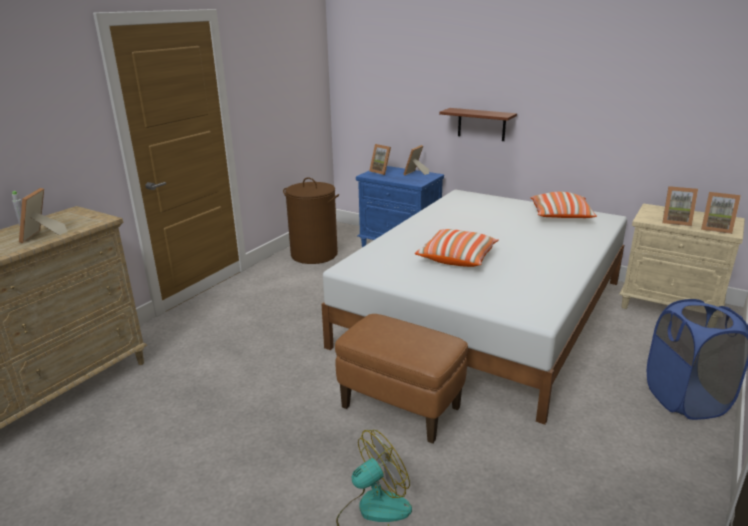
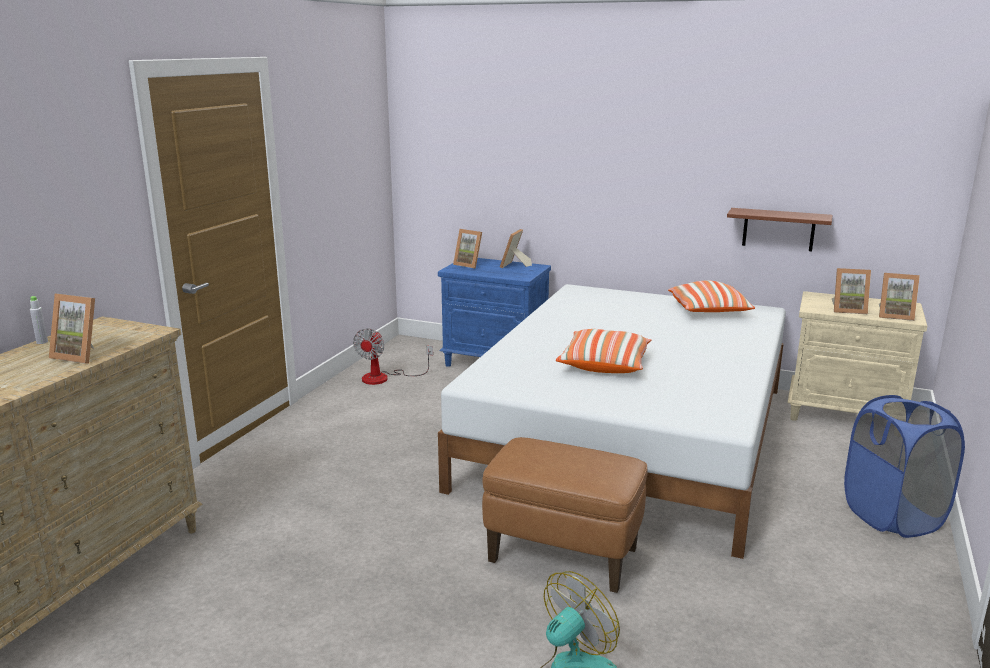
camera: 10 degrees left, 5 degrees down
picture frame [19,188,67,243] -> picture frame turned 60 degrees counterclockwise [49,294,95,364]
brown laundry basket [283,177,339,264] -> fan [353,328,433,385]
brown shelf [439,108,517,141] -> brown shelf moved to [727,208,832,252]

